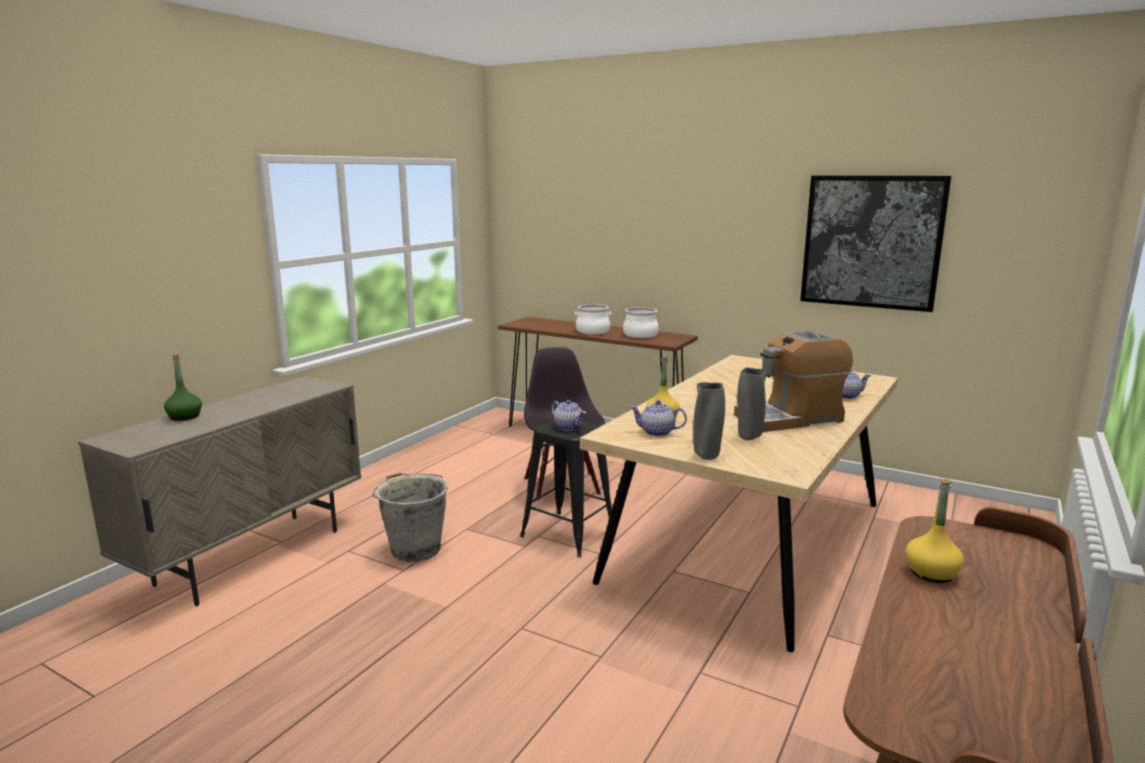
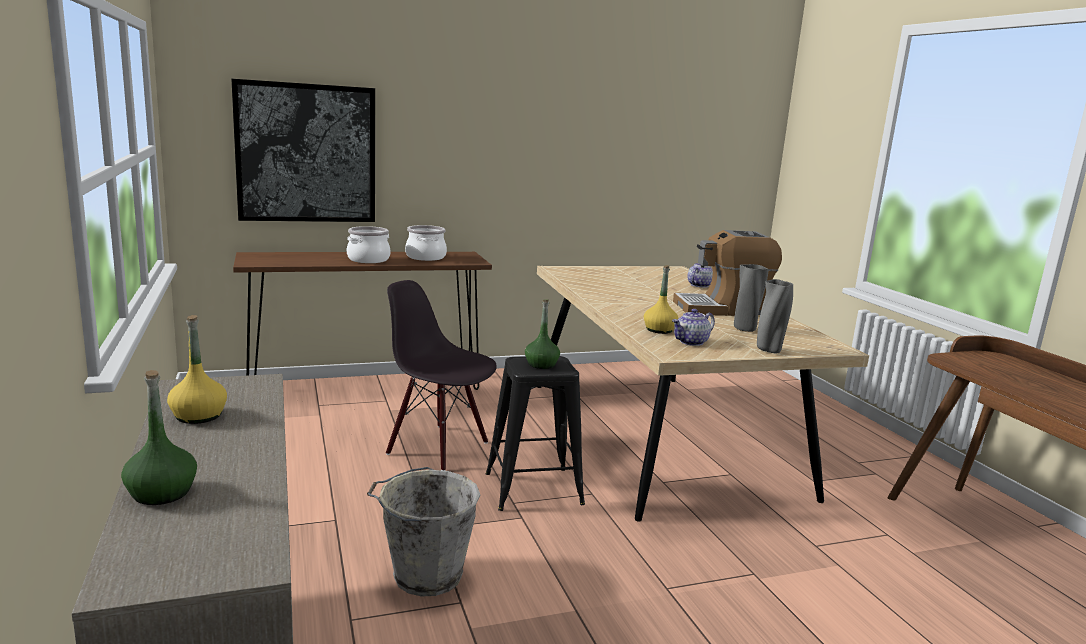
camera: 50 degrees left, 0 degrees up
teapot [551,400,586,431] -> green bottle [525,300,560,369]
coffee machine [734,331,853,432] -> coffee machine turned 60 degrees clockwise [673,230,782,316]
picture [800,175,952,312] -> picture moved to [231,79,375,222]
yellow bottle [905,479,964,583] -> yellow bottle moved to [167,315,227,424]

